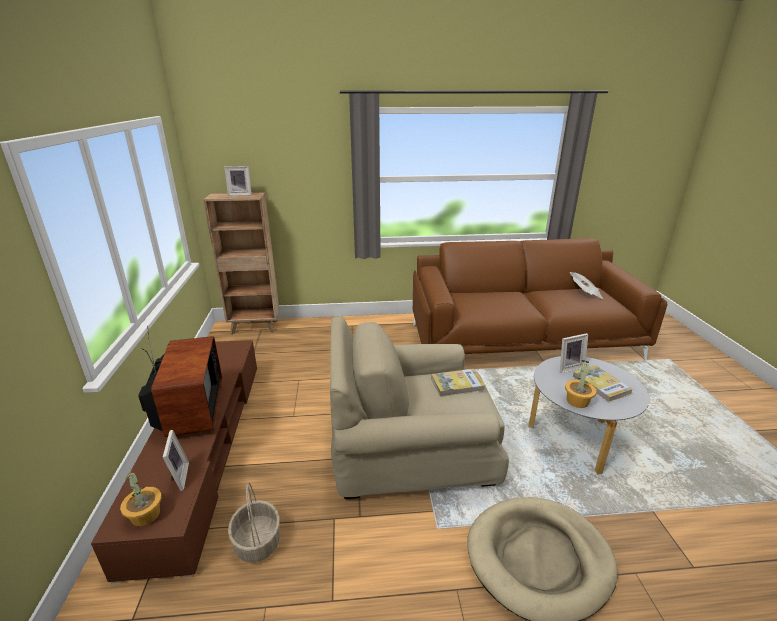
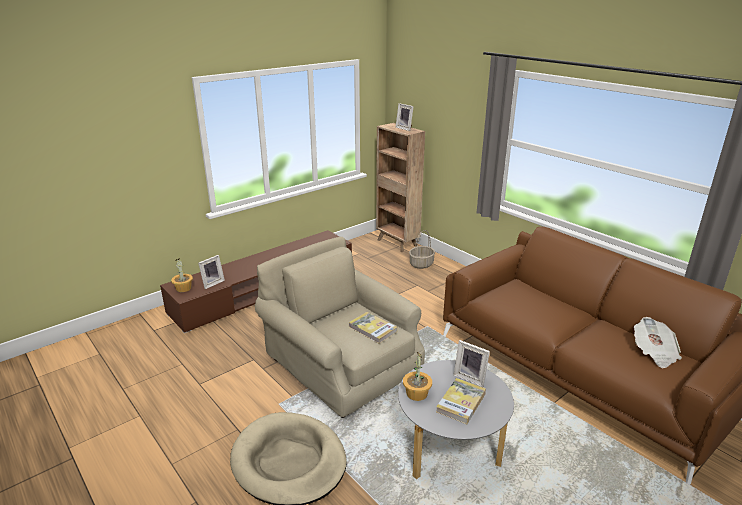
camera: 55 degrees right, 0 degrees up
television [138,326,222,437] -> none
basket [228,482,280,563] -> basket moved to [409,230,435,269]

